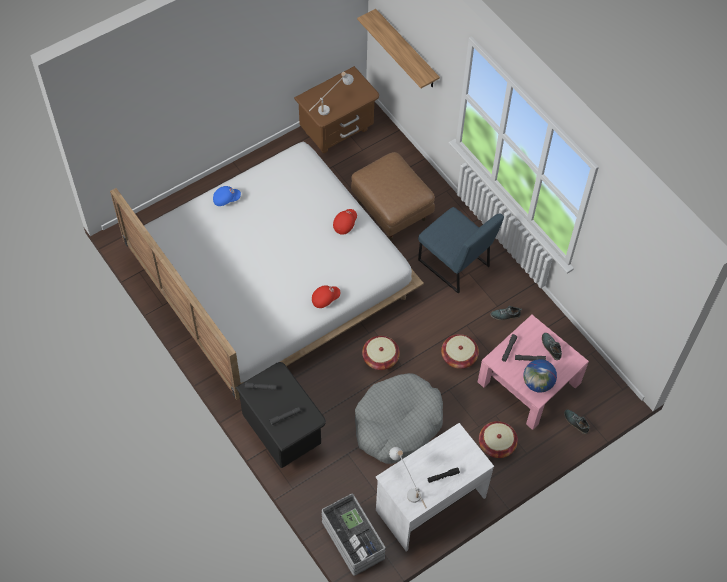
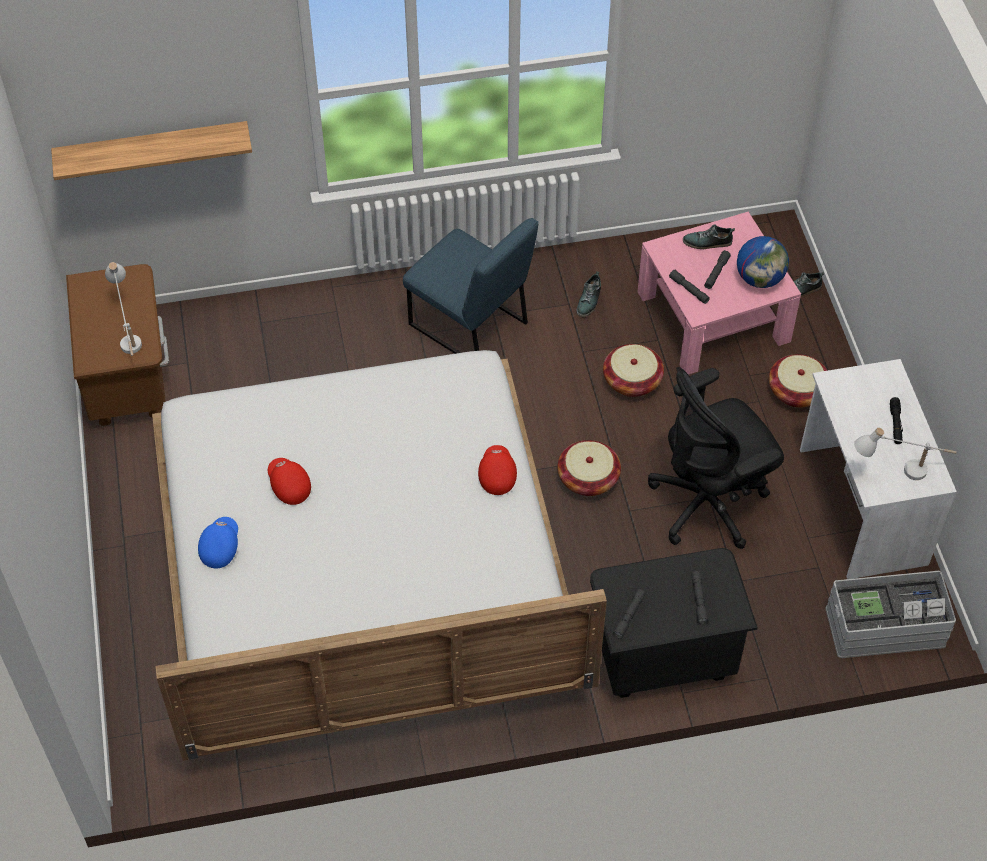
camera: 65 degrees left, 5 degrees down
red cap [333,209,357,235] -> red cap moved to [268,458,311,505]
brown ottoman [351,152,435,240] -> none
grey dog bed [355,373,443,464] -> black office chair [648,367,784,549]
blue chair [418,207,504,294] -> blue chair turned 60 degrees clockwise [403,218,538,354]

